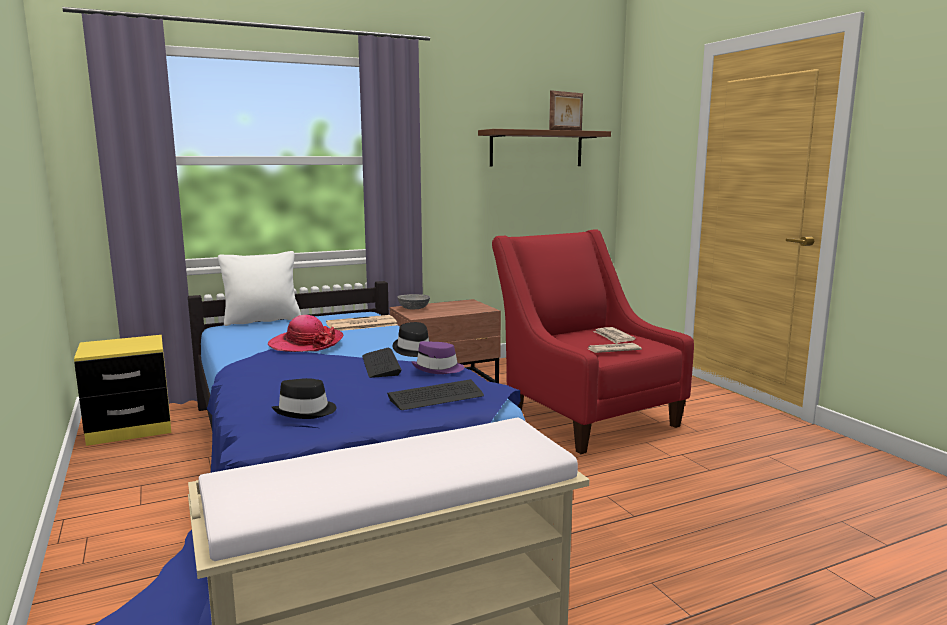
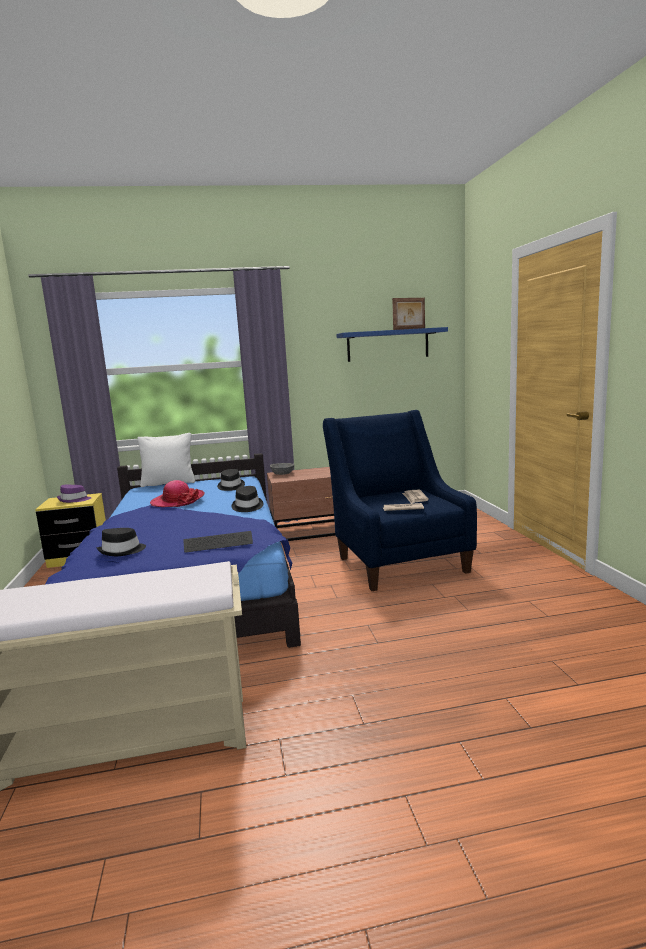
camera: 15 degrees right, 0 degrees up
newspaper [326,315,397,331] -> black hat [217,469,245,491]
keyboard [362,348,402,378] -> none
purple hat [411,341,464,374] -> purple hat moved to [57,485,92,503]
brown shelf [478,129,611,167] -> blue shelf [336,327,448,362]
red armchair [492,229,694,454] -> blue armchair [323,410,477,591]

